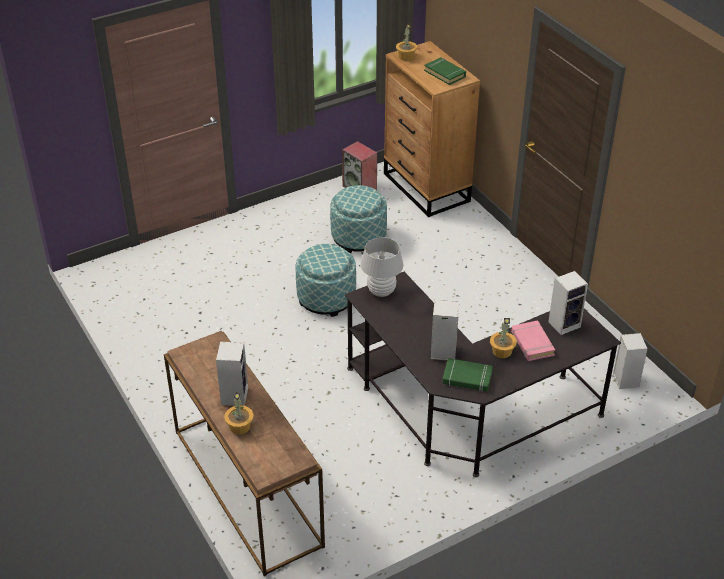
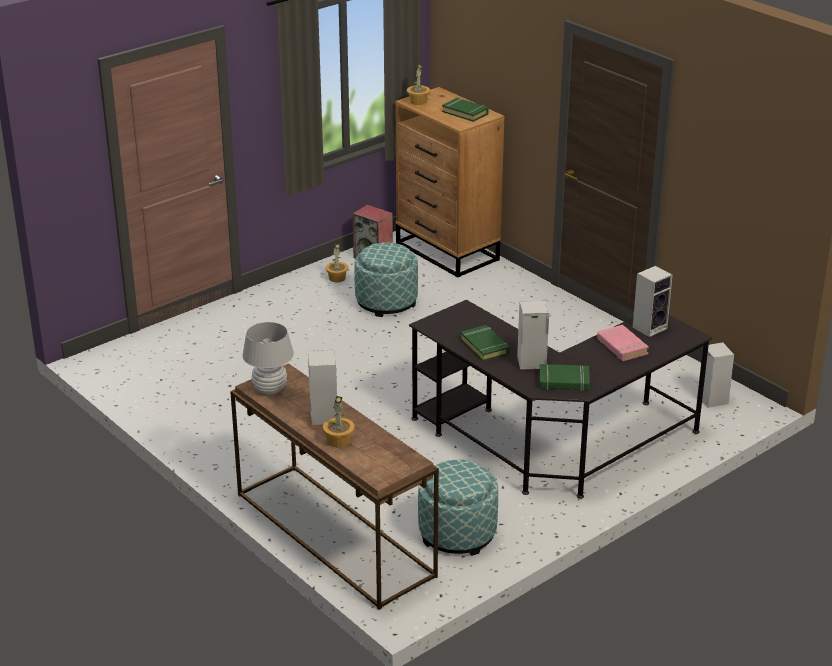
camera: 10 degrees left, 10 degrees down
ottoman [296,244,356,317] -> ottoman moved to [418,460,498,556]
white table lamp [361,237,403,297] -> white table lamp moved to [242,322,294,395]
potted plant [490,318,517,358] -> potted plant moved to [325,244,348,282]
none -> green book [460,325,510,362]

